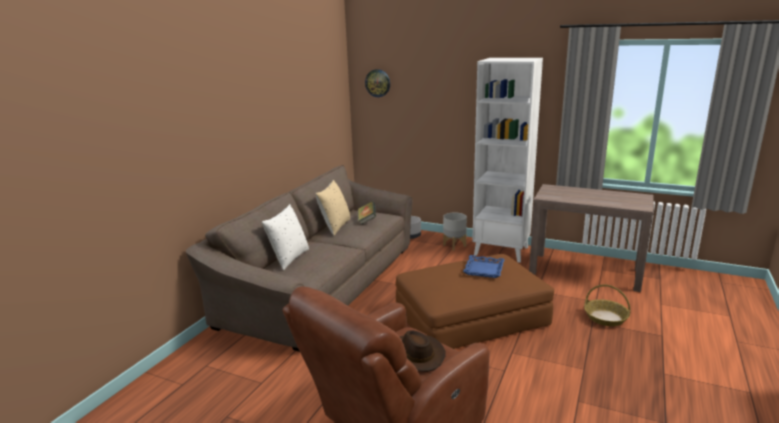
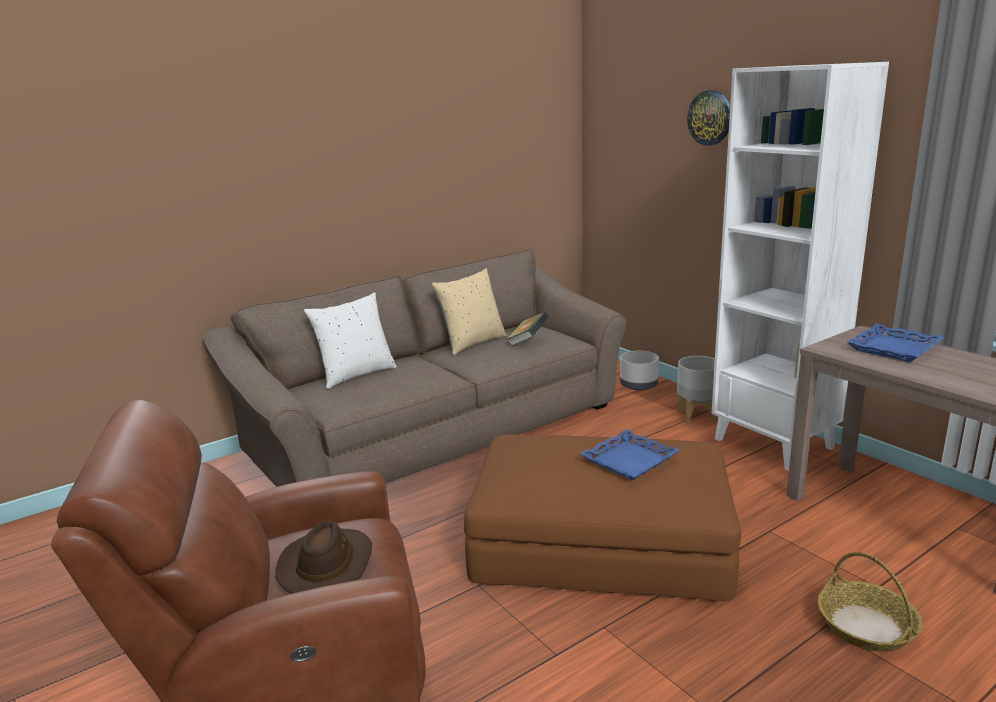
camera: 30 degrees right, 0 degrees up
wall clock [365,69,390,97] -> wall clock moved to [687,90,730,146]
none -> blue tray [847,324,944,362]

